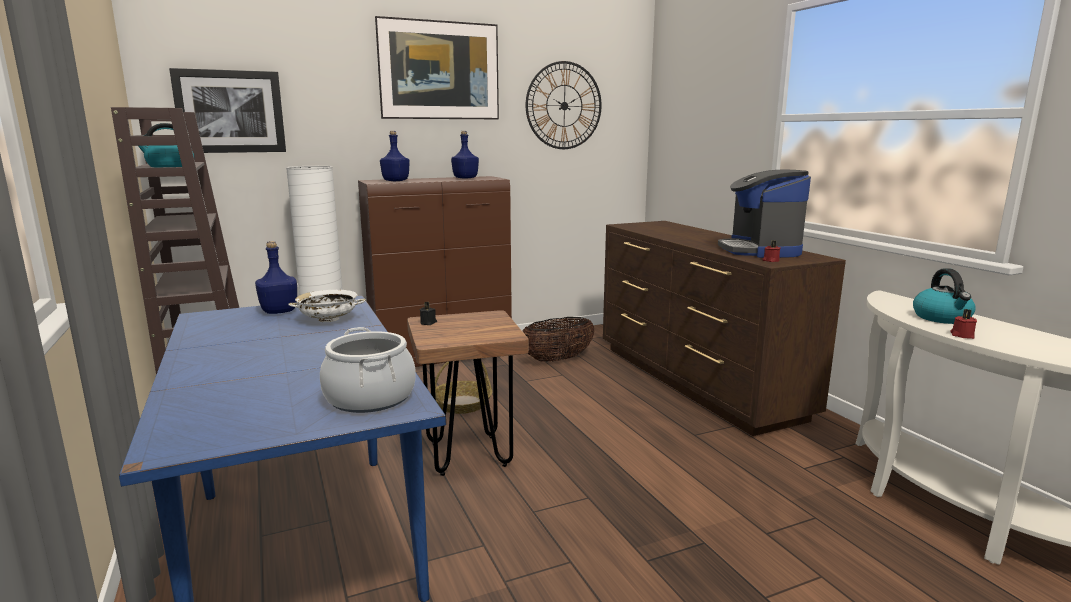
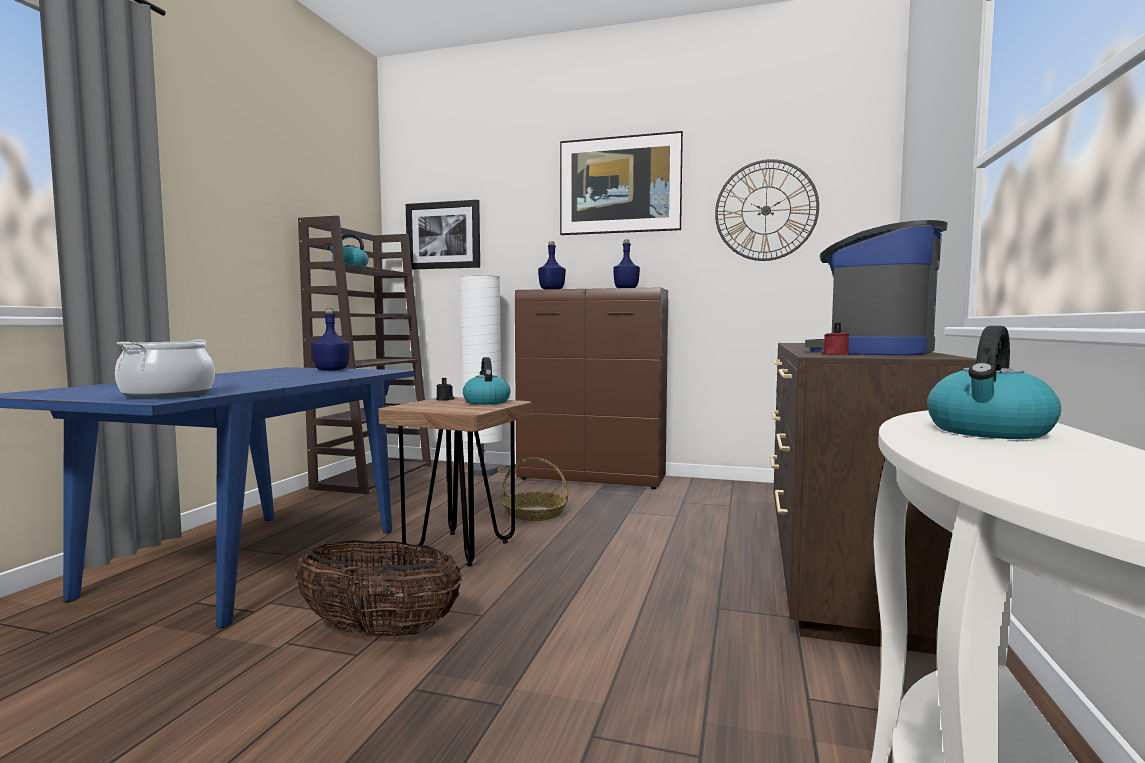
camera: 40 degrees right, 10 degrees down
white bowl [288,290,366,322] -> none
basket [522,317,594,362] -> basket moved to [295,540,462,636]
red candle [950,309,977,339] -> none
none -> kettle [463,357,510,405]

